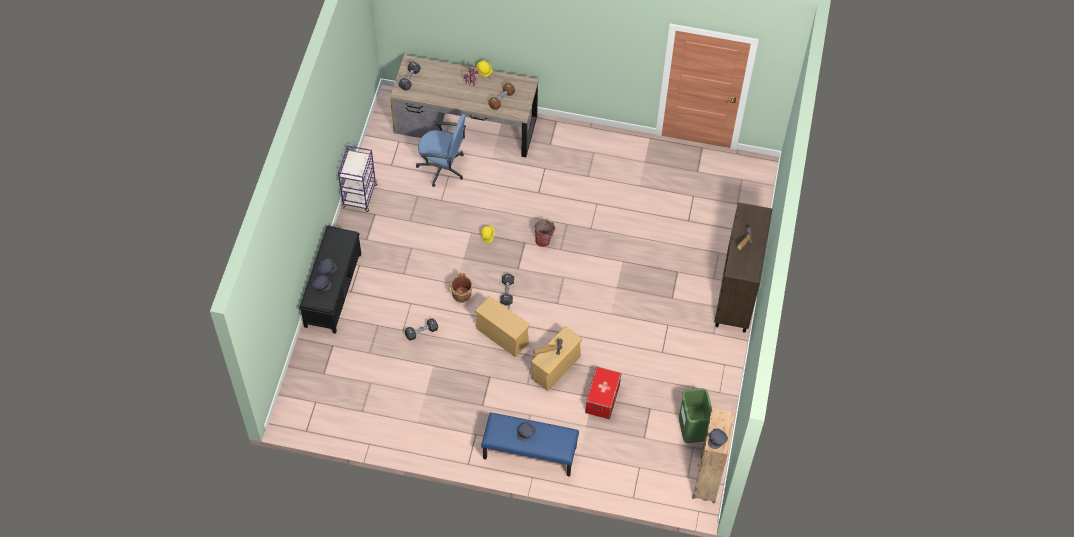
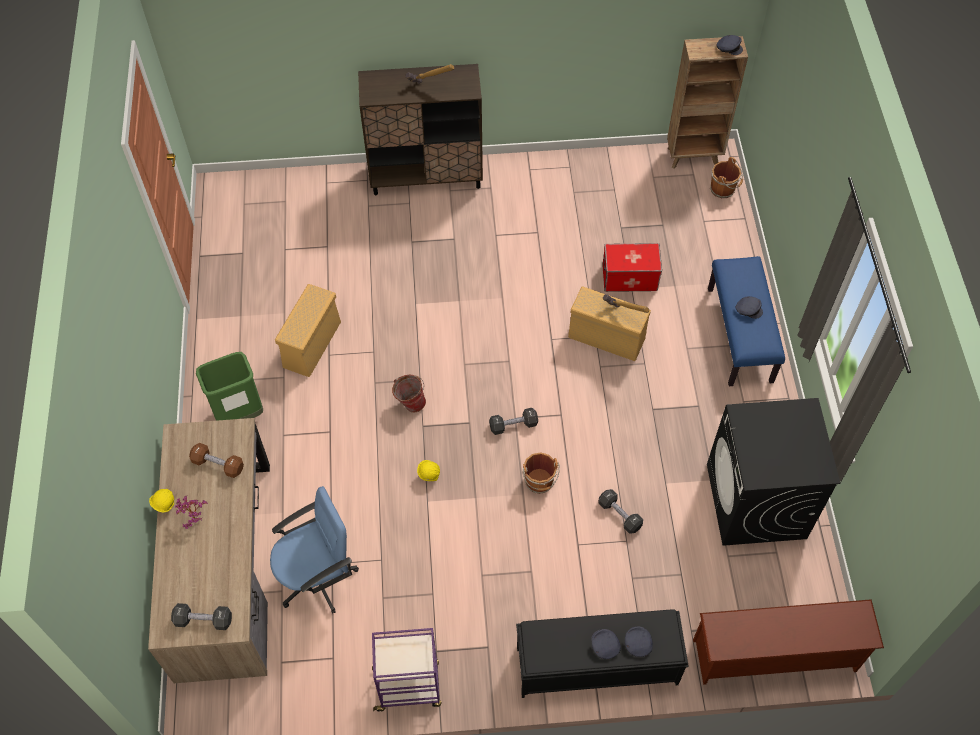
camera: 105 degrees left, 0 degrees up
blue office chair [416,114,466,187] -> blue office chair turned 60 degrees clockwise [270,486,359,613]
beige storage box [475,296,529,357] -> beige storage box moved to [275,284,341,377]
green trash can [679,388,712,443] -> green trash can moved to [196,352,263,421]
none -> brown shoe rack [693,599,884,685]
none -> black washing machine [707,398,840,546]
none -> brown bucket [710,157,743,198]

